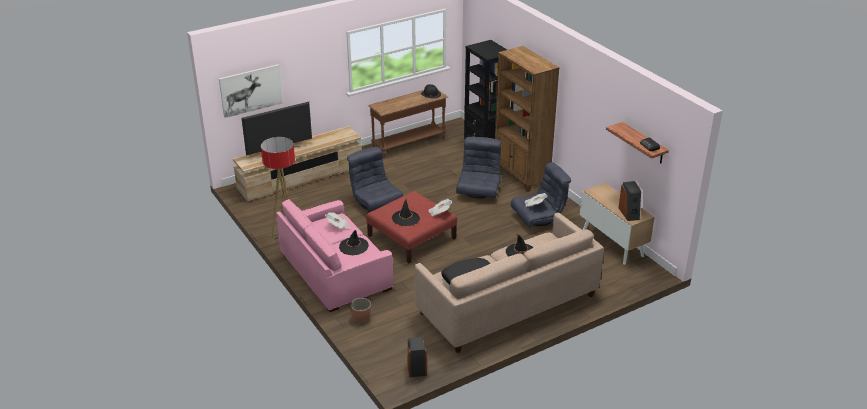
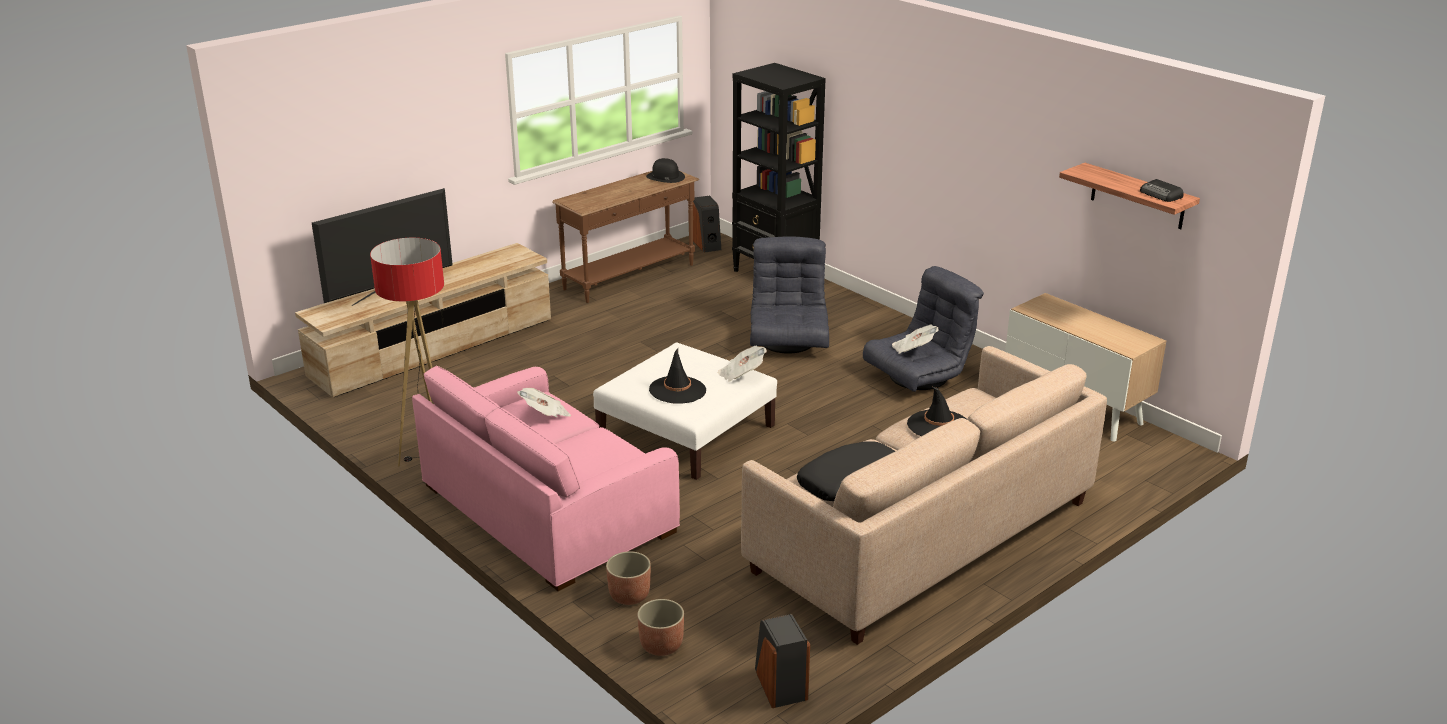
camera: 10 degrees left, 5 degrees down
picture [219,64,283,118] -> none
black hat [339,230,369,255] -> none
grey armchair [347,147,403,212] -> none
red ottoman [366,191,457,263] -> white ottoman [593,342,777,480]
brown bookcase [495,46,560,192] -> none
speaker [619,181,641,221] -> speaker moved to [693,196,721,253]
none -> planter [637,599,684,656]

